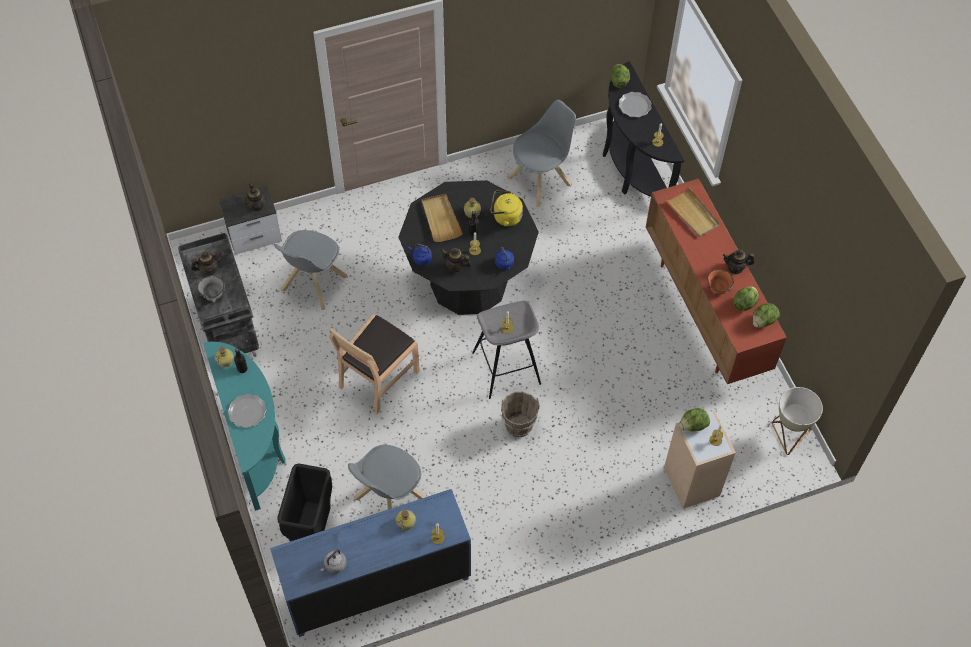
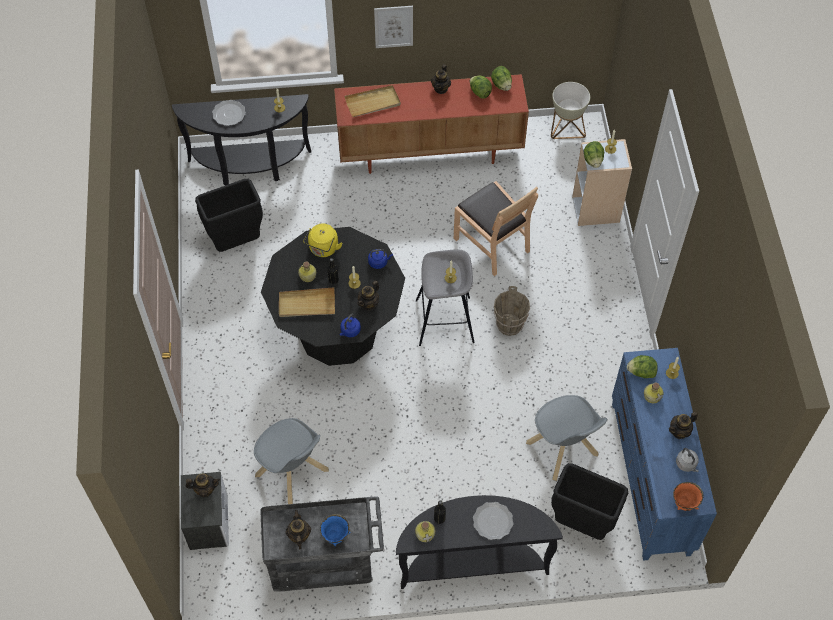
camera: 75 degrees left, 0 degrees up
grey bowl [198,276,225,302] -> blue bowl [320,514,351,546]
turquoise console table [203,342,286,511] -> black console table [396,495,563,589]
brown chair [329,314,420,414] -> brown chair moved to [454,181,538,276]
grey chair [508,100,576,207] -> black trash can [195,179,263,252]
lettuce [610,64,630,88] -> lettuce moved to [627,355,658,378]
orange bowl [707,269,734,295] -> orange bowl moved to [673,482,704,511]
none -> picture [374,6,413,48]
none -> teapot [669,412,698,439]

